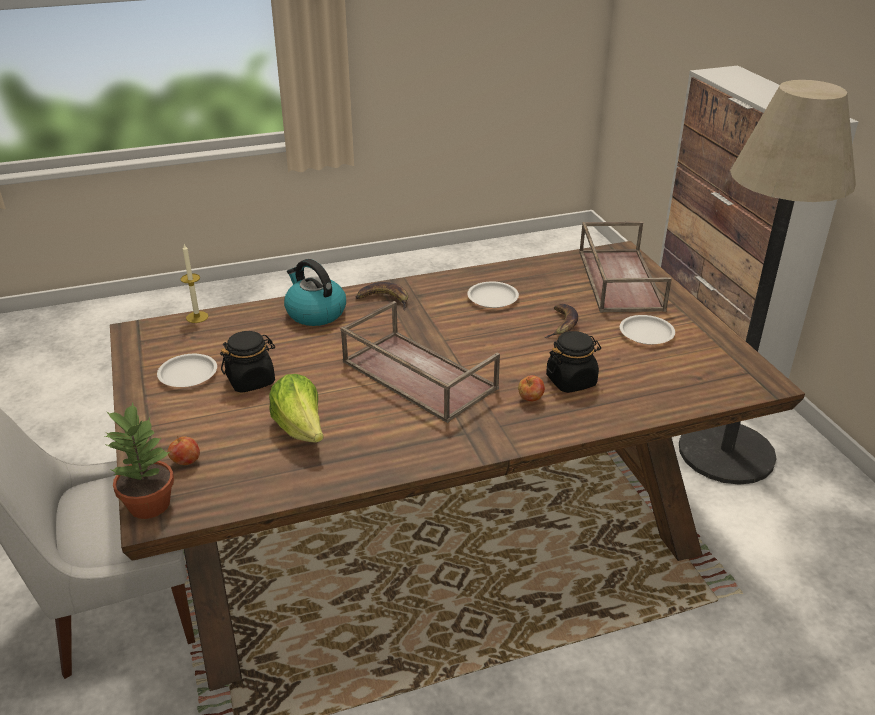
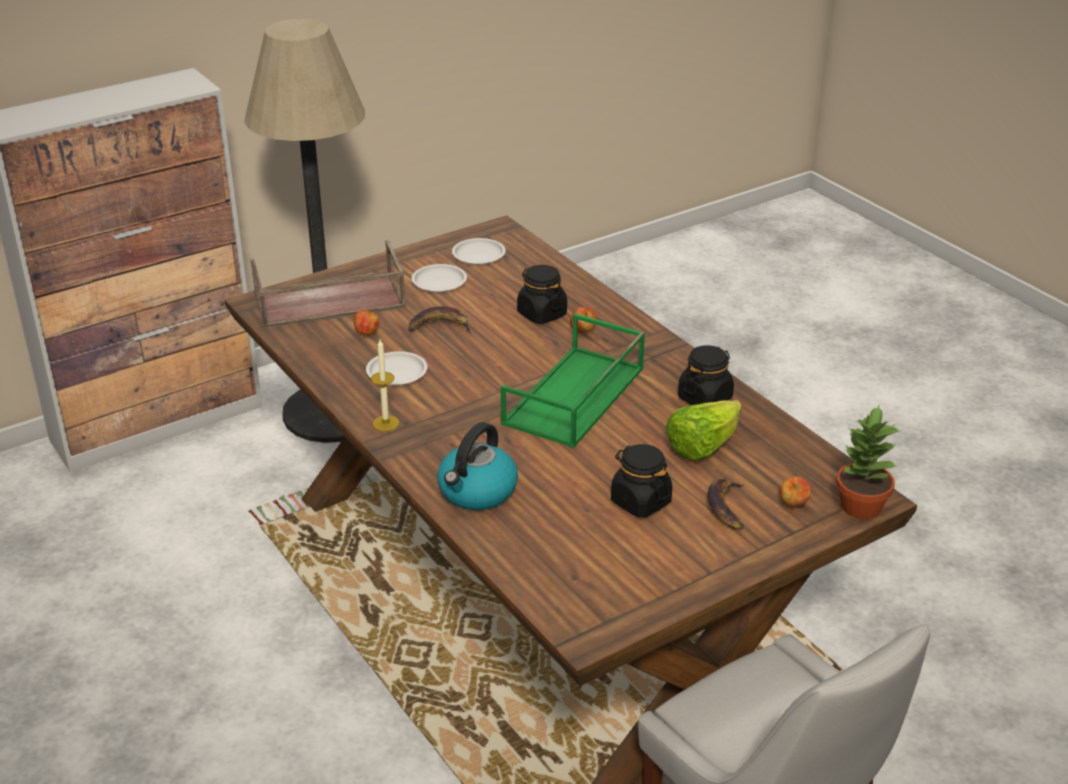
camera: 105 degrees left, 0 degrees up
white plate [157,354,217,387] -> white plate moved to [452,238,506,265]
candle [181,244,209,323] -> candle moved to [371,339,399,431]
brown tray [340,301,500,423] -> green tray [501,314,645,448]
banana [356,282,408,310] -> banana moved to [708,478,744,530]
none -> apple [354,310,379,336]
none -> black jar [678,345,734,405]

